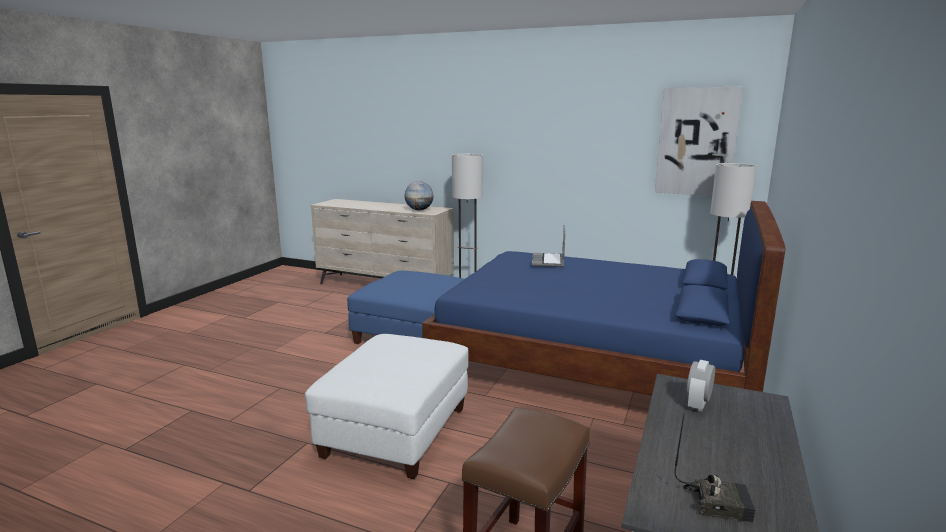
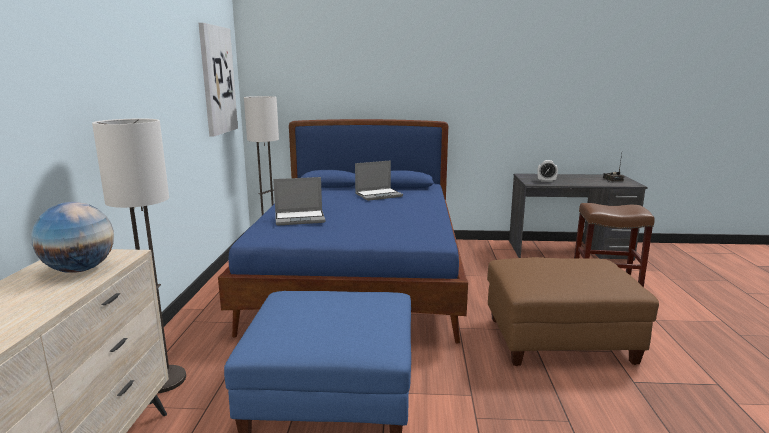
camera: 110 degrees left, 0 degrees up
white ottoman [305,334,468,479] -> brown ottoman [487,257,659,366]
none -> laptop [355,160,403,201]

